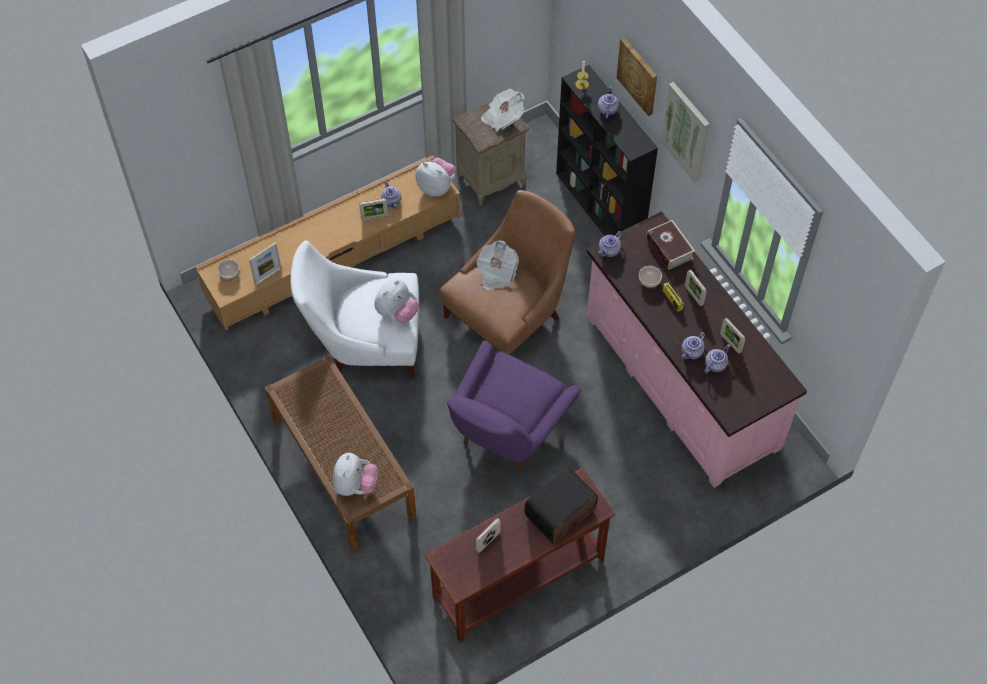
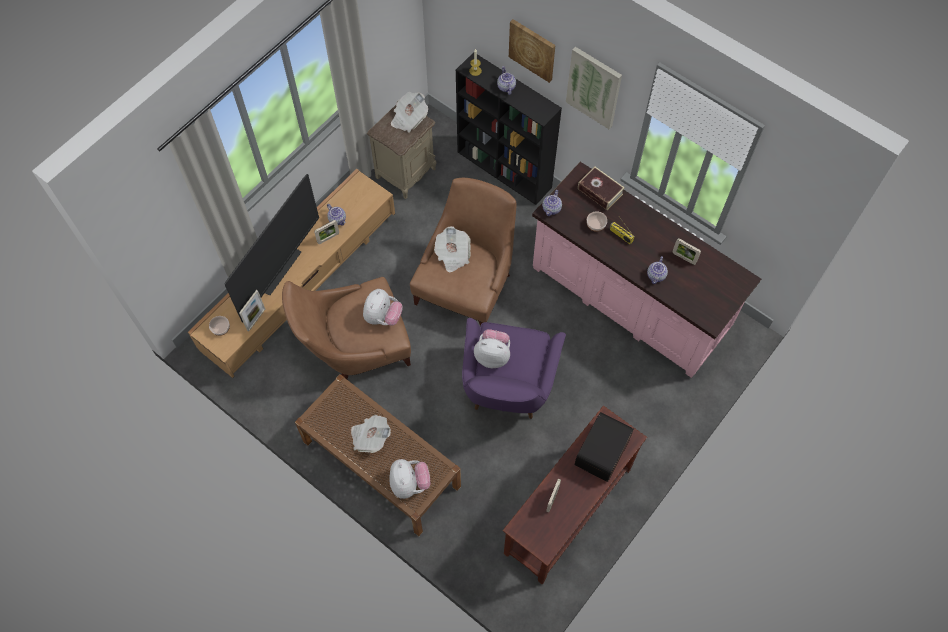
camera: 20 degrees left, 5 degrees up
white armchair [290,241,419,378] -> brown armchair [282,277,411,379]
plush toy [416,158,456,197] -> plush toy moved to [474,329,510,368]
picture frame [685,270,707,306] -> none
teapot [704,344,730,373] -> none
none -> television [225,174,319,322]
none -> newspaper [351,415,391,453]

